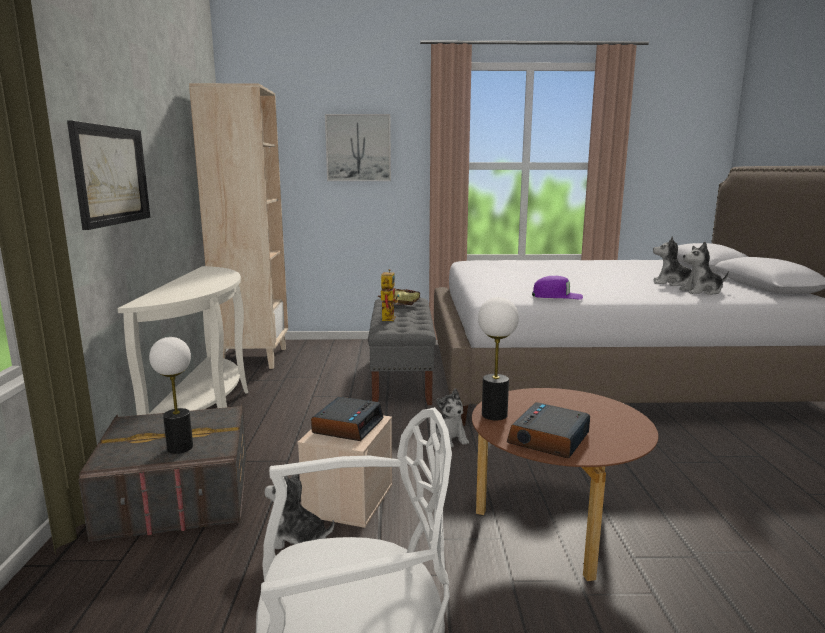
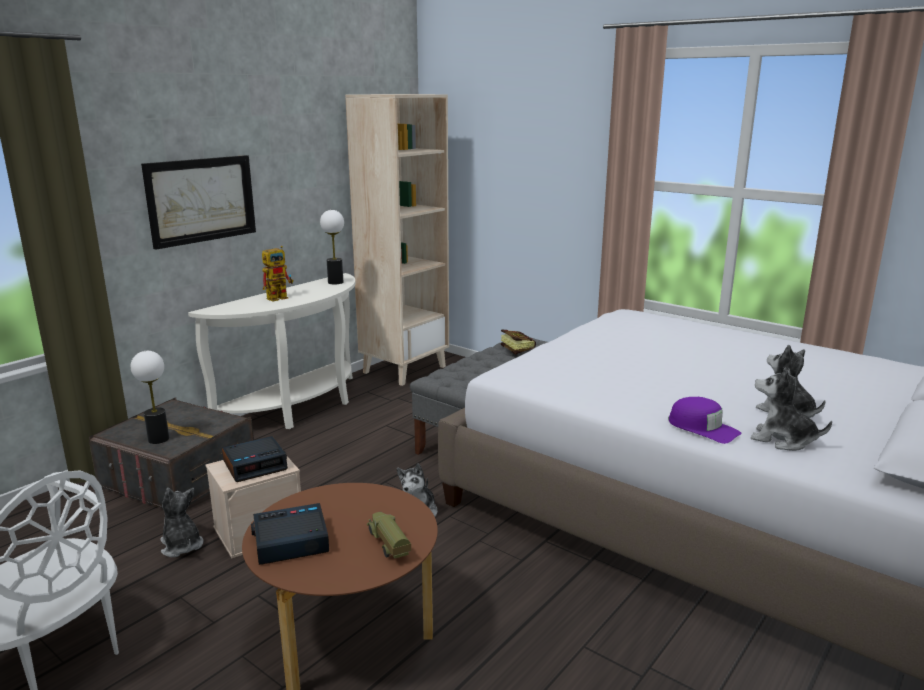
camera: 40 degrees right, 5 degrees up
picture [325,114,391,181] -> none
toy robot [378,269,399,321] -> toy robot moved to [262,246,293,301]
table lamp [478,297,519,420] -> table lamp moved to [320,210,344,284]
purple cap [532,276,583,300] -> purple cap moved to [668,397,742,444]
none -> toy truck [367,512,411,558]

